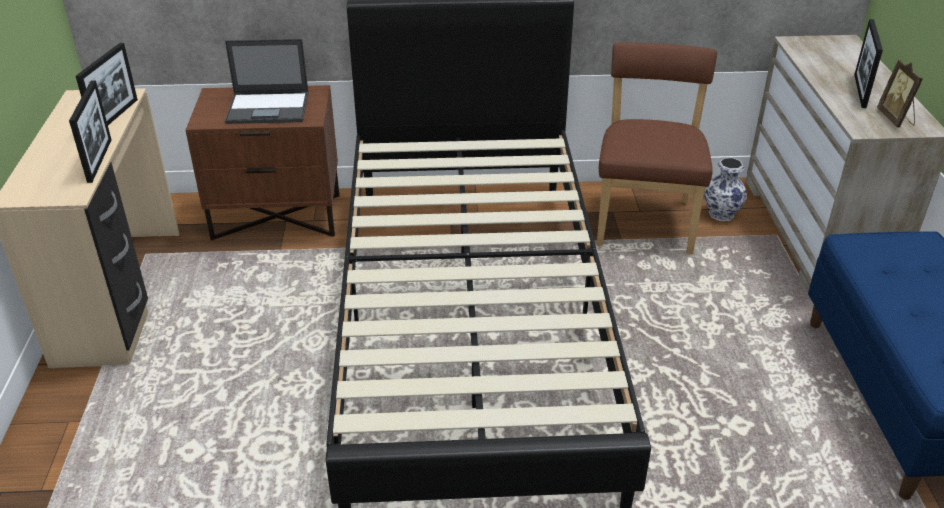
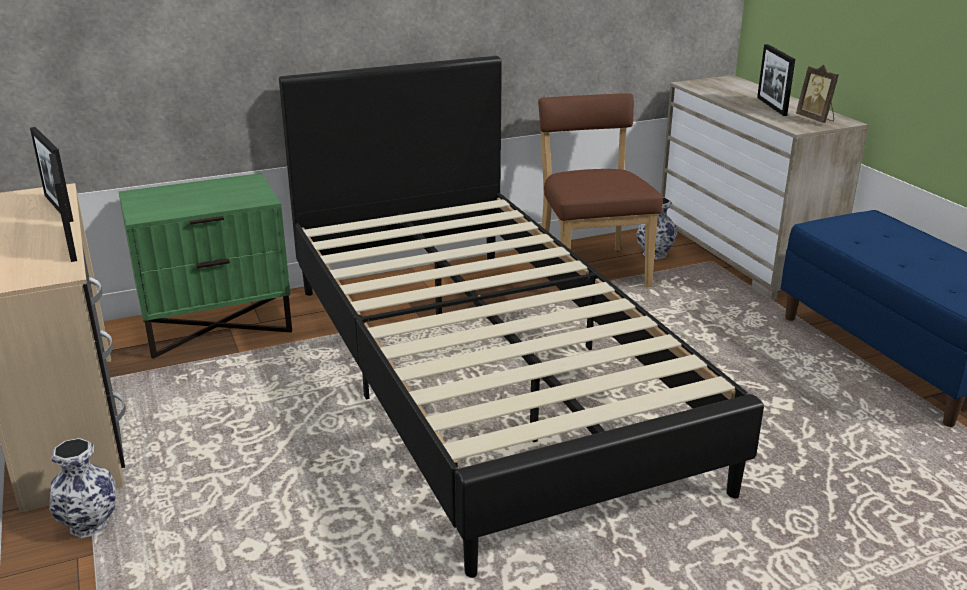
camera: 20 degrees left, 10 degrees down
picture frame [76,43,138,125] -> picture frame turned 150 degrees clockwise [30,127,73,222]
brown nightstand [186,85,339,241] -> green nightstand [119,173,292,359]
laptop [225,39,309,124] -> none
none -> vase [49,438,115,538]

